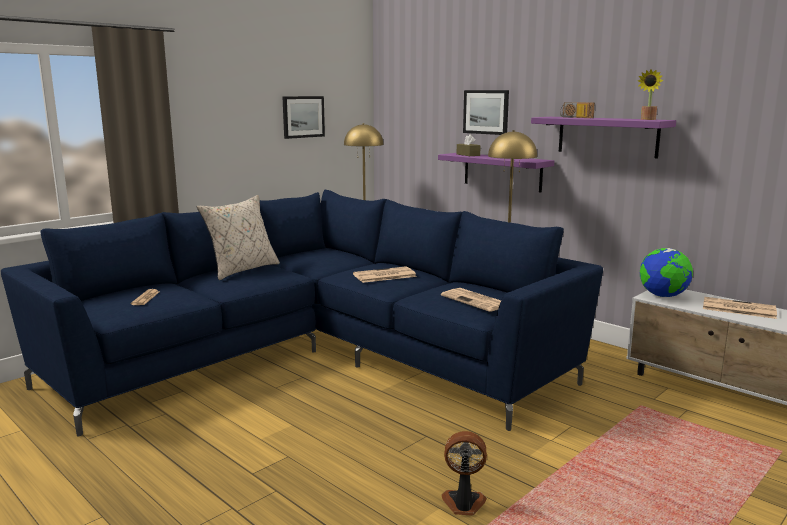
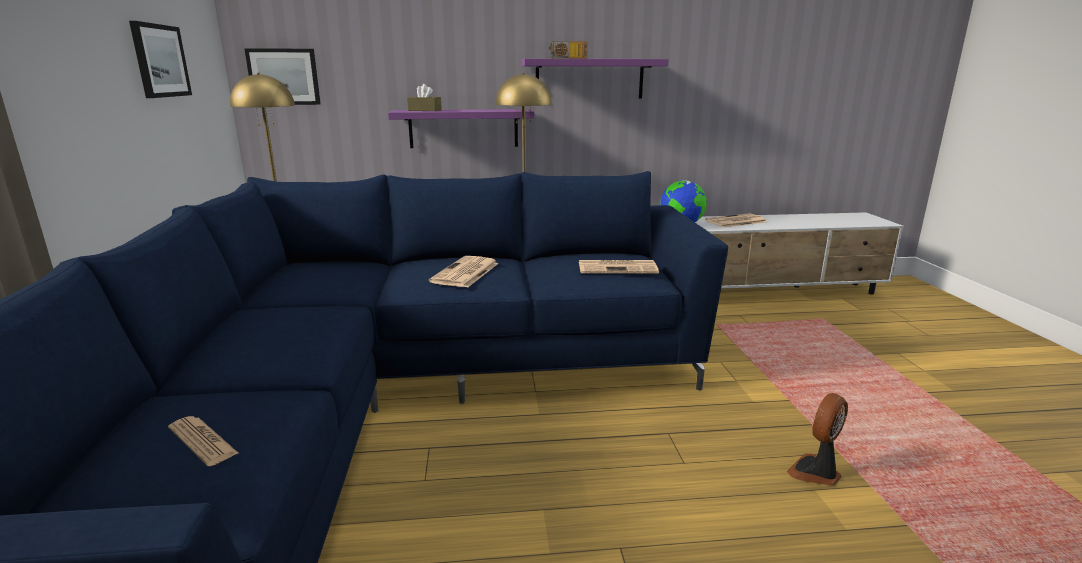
camera: 50 degrees left, 5 degrees up
beige pillow [197,195,280,280] -> none
picture [463,90,509,135] -> picture moved to [244,48,321,105]
potted plant [638,70,663,120] -> none

